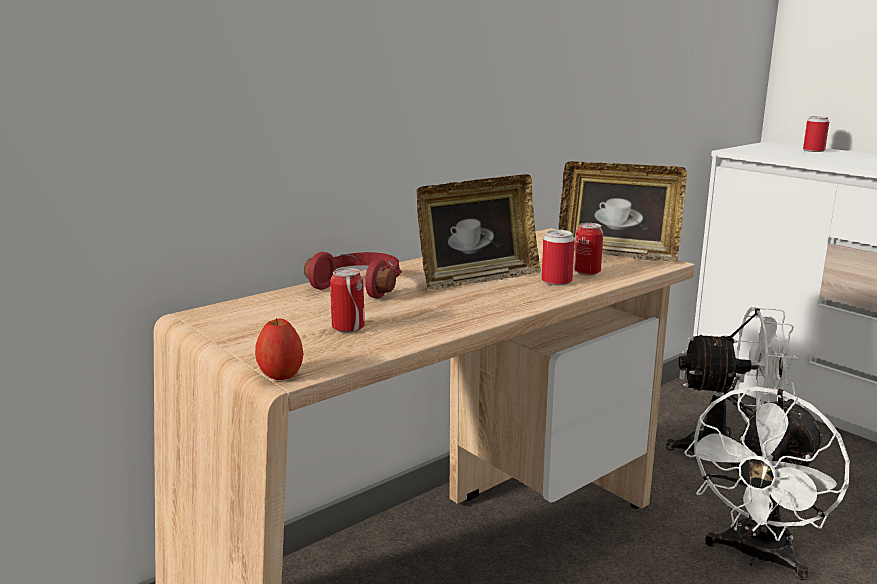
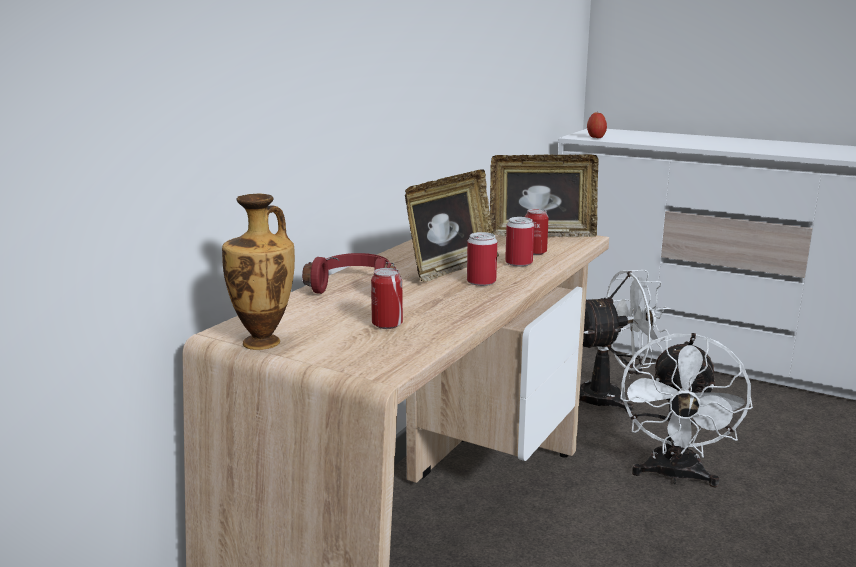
camera: 20 degrees left, 0 degrees up
apple [255,318,303,380] -> apple moved to [587,111,607,138]
can [803,116,829,152] -> can moved to [467,232,497,286]
none -> vase [222,194,295,350]

